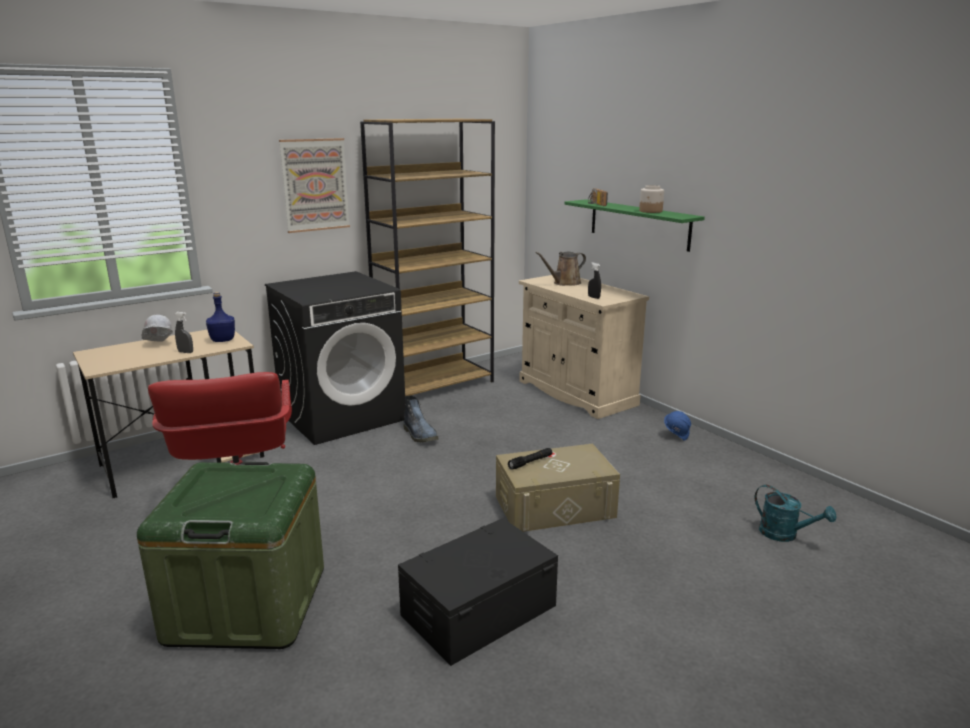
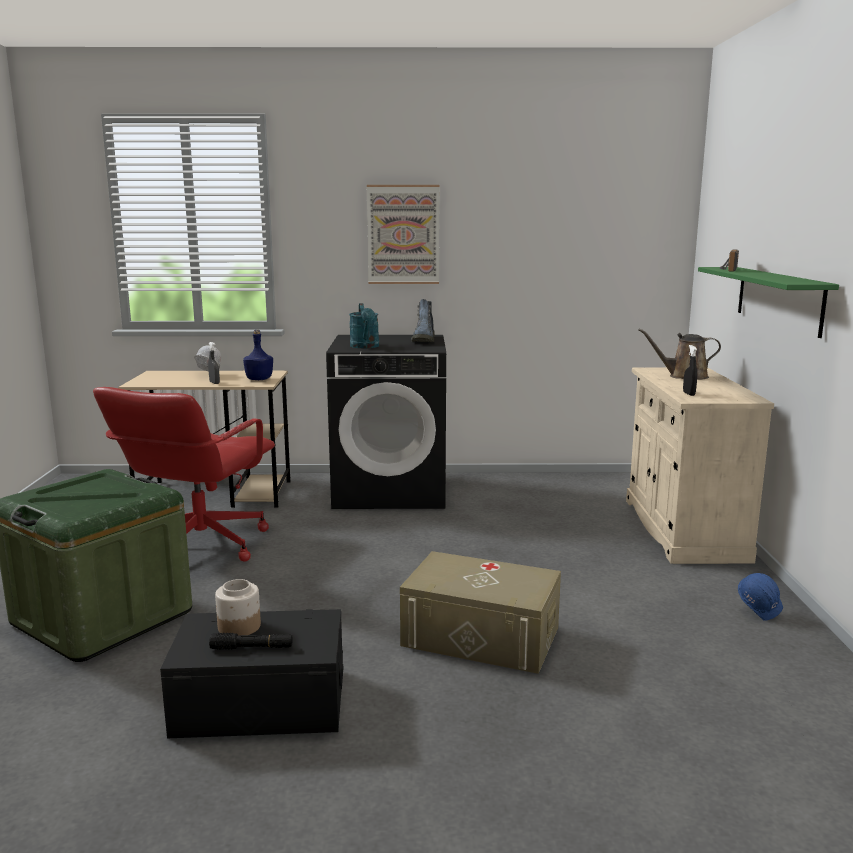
camera: 35 degrees right, 5 degrees down
brown bookcase [360,119,495,396] -> none
boot [403,396,439,443] -> boot moved to [411,299,435,342]
black flashlight [508,448,552,470] -> black flashlight moved to [209,633,293,650]
jar [639,185,664,213] -> jar moved to [215,579,261,635]
turquoise watering can [755,485,836,542] -> turquoise watering can moved to [349,303,379,348]

